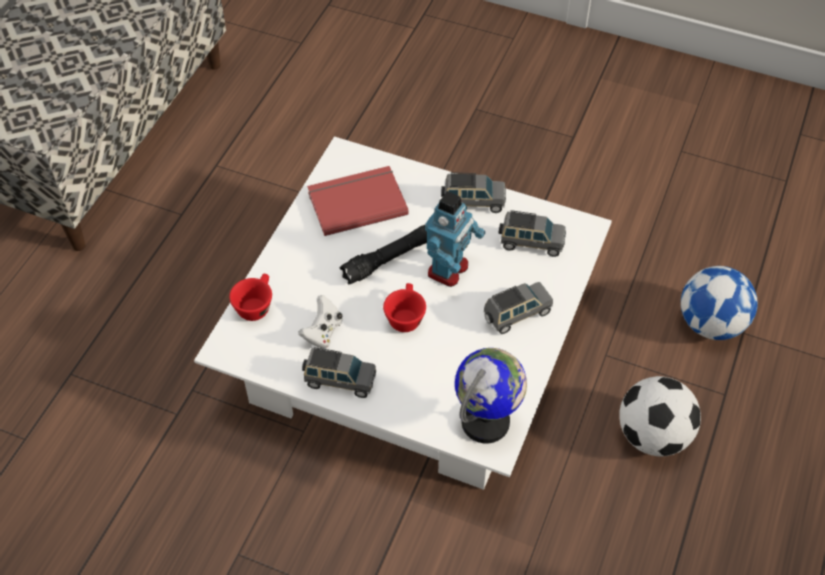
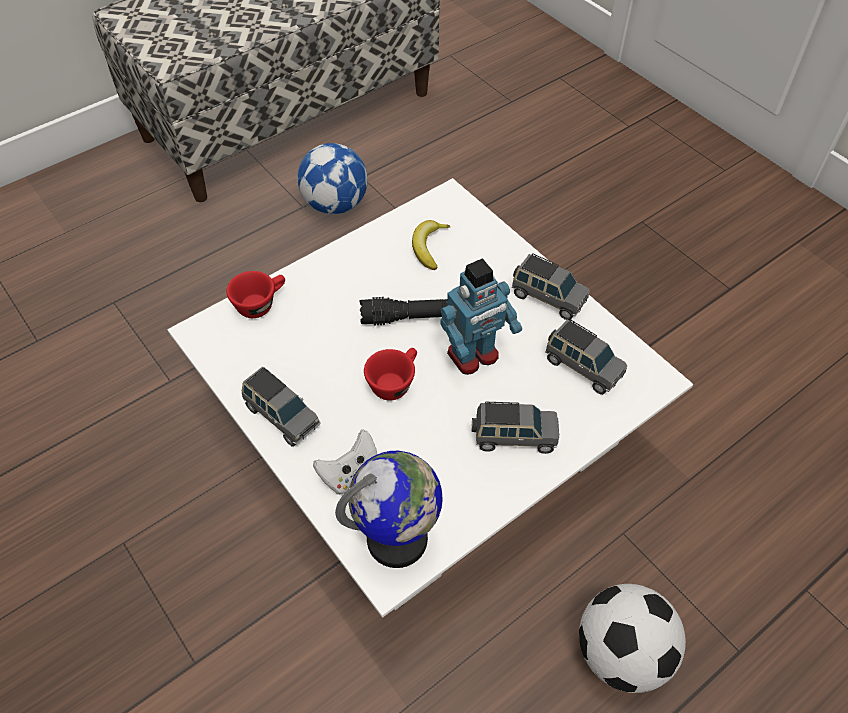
camera: 30 degrees right, 0 degrees up
white game controller [298,295,342,349] -> white game controller moved to [313,429,377,495]
red book [307,166,409,236] -> banana [412,220,450,270]
football [681,266,758,340] -> football moved to [297,143,368,214]

